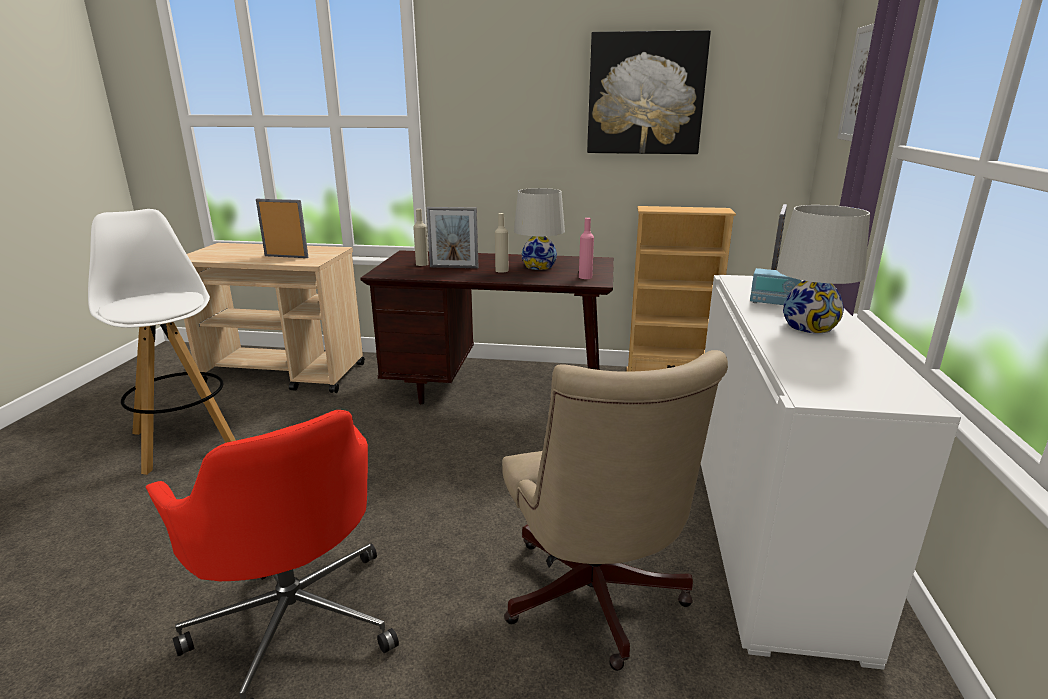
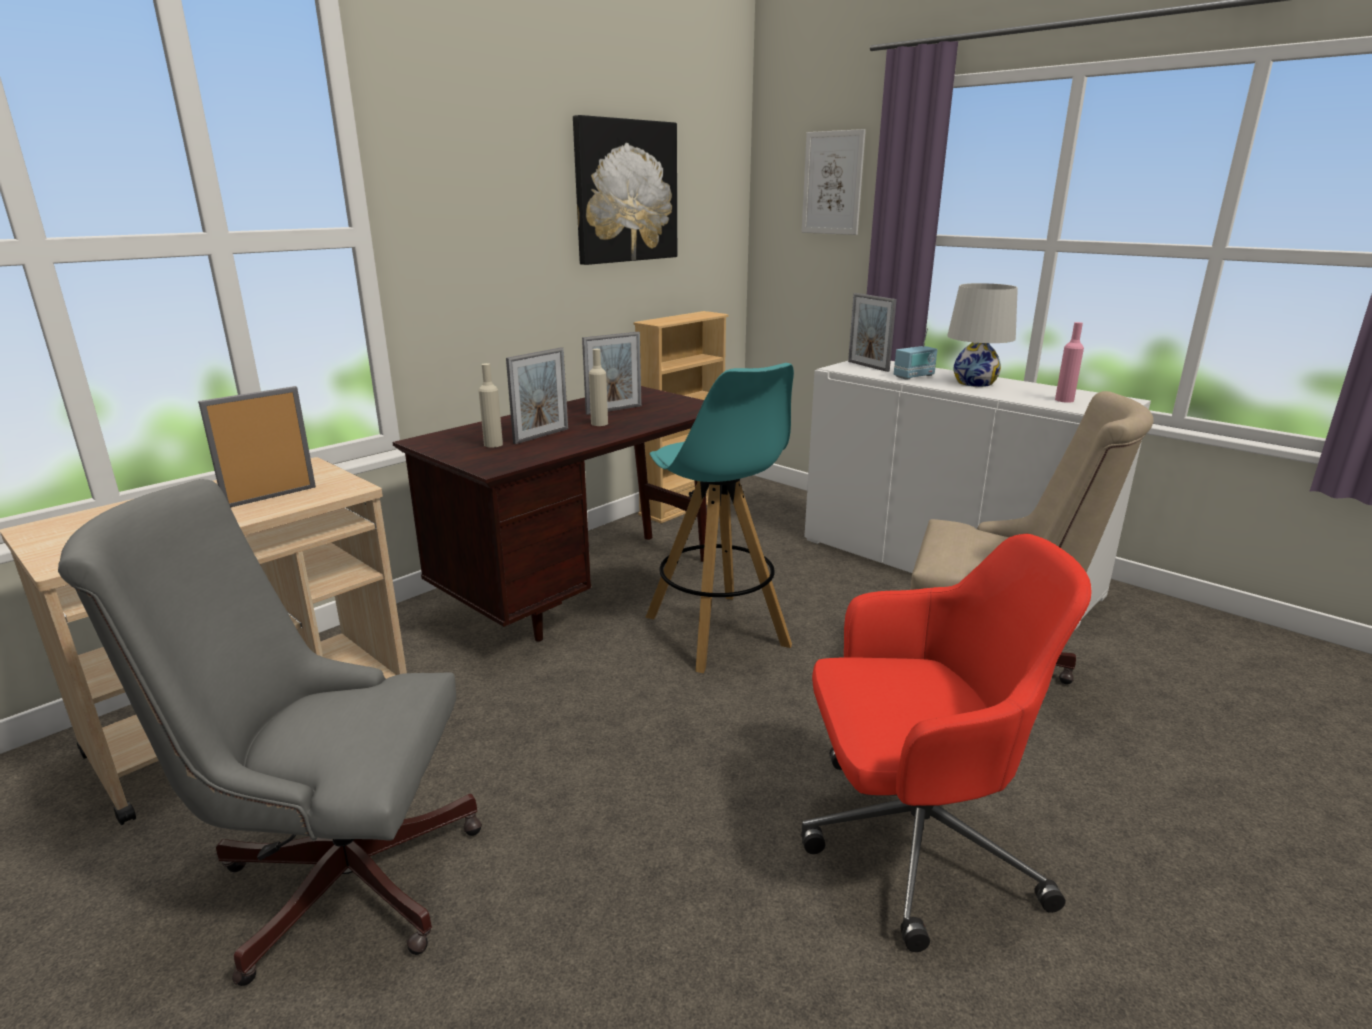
camera: 55 degrees left, 0 degrees up
white stool [88,209,236,475] -> grey office chair [58,479,482,986]
white table lamp [514,188,565,270] -> picture frame [582,332,642,415]
pink bottle [579,218,594,279] -> pink bottle moved to [1055,322,1084,403]
none -> turquoise stool [645,363,794,673]

